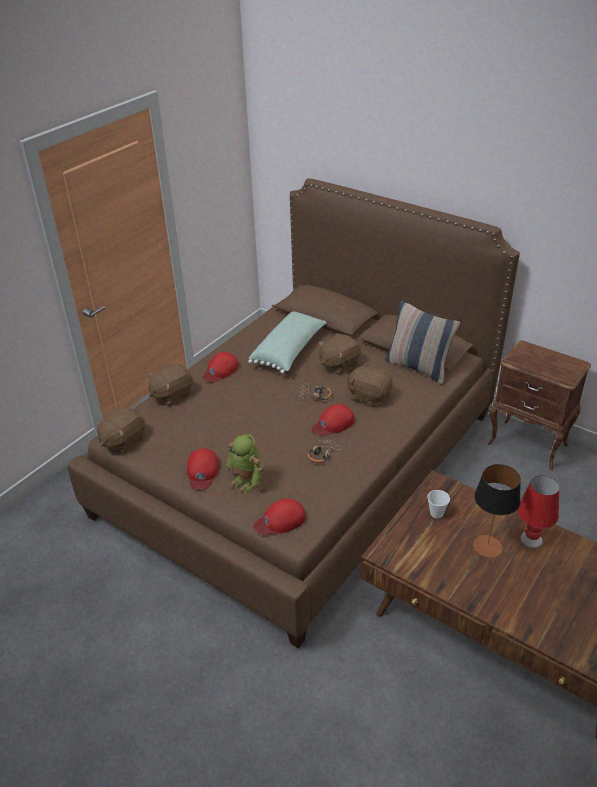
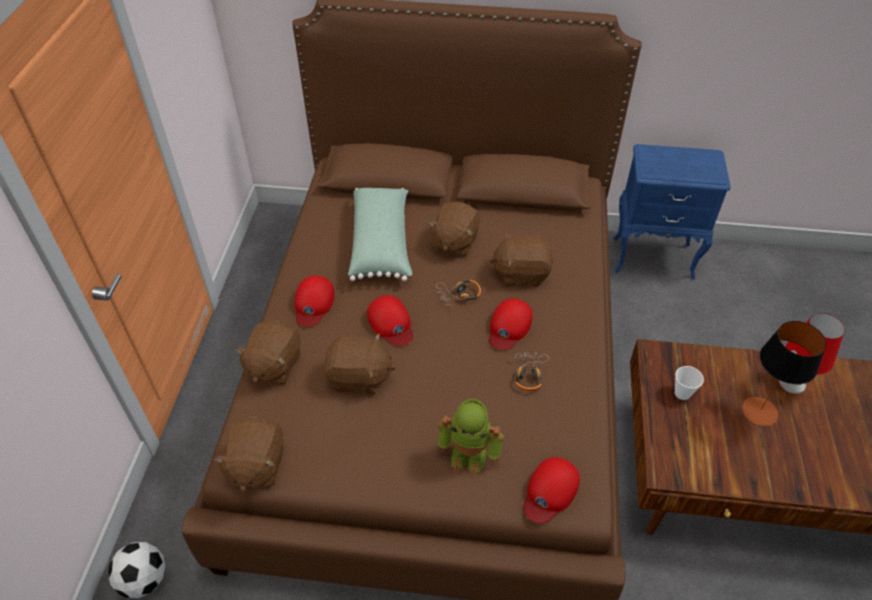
camera: 30 degrees left, 10 degrees up
red cap [187,448,219,489] -> red cap moved to [367,295,413,346]
pillow [385,301,460,384] -> none
brown nightstand [487,340,591,471] -> blue nightstand [613,144,731,280]
none -> football [108,542,166,598]
none -> brown plush toy [324,334,396,395]

